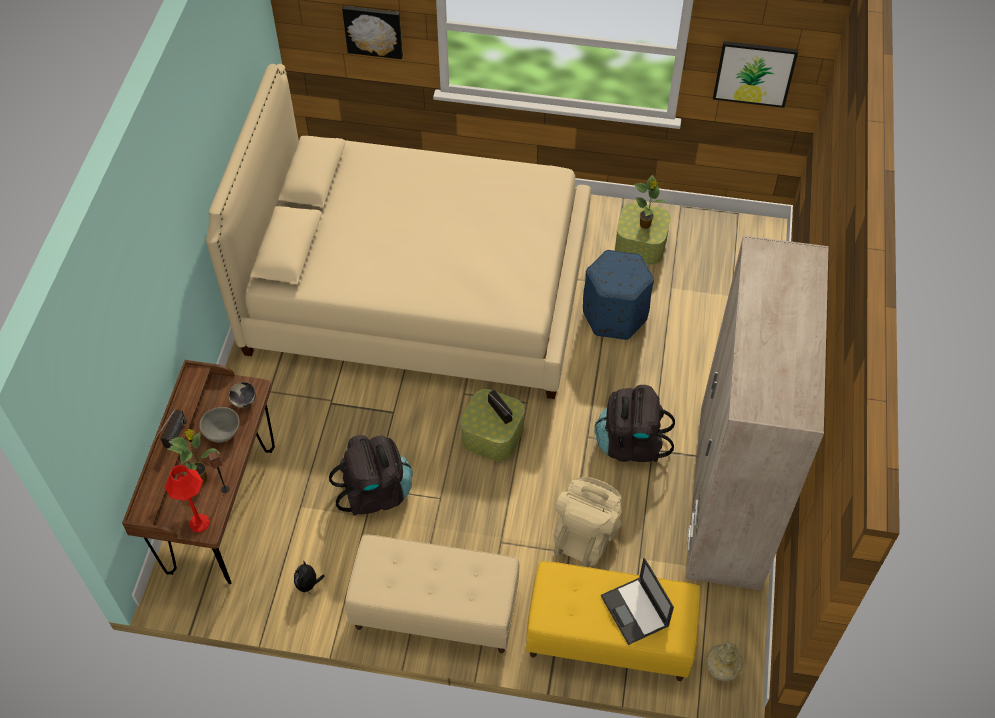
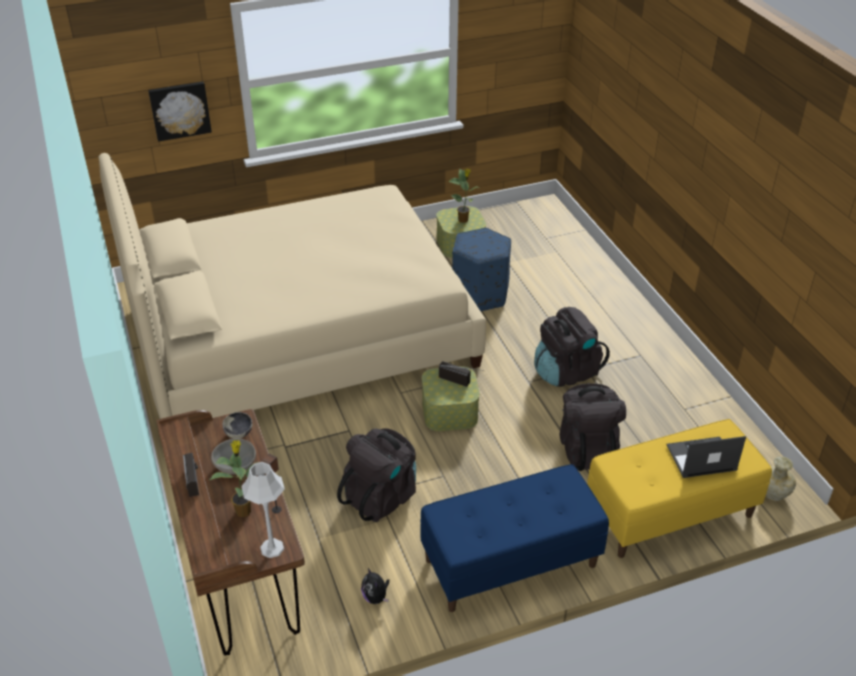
camera: 30 degrees left, 15 degrees down
red table lamp [164,465,210,533] -> grey table lamp [241,462,285,558]
beige bench [345,534,520,653] -> blue bench [420,464,609,612]
beige backpack [554,477,622,567] -> black backpack [560,383,626,471]
laptop [601,558,674,645] -> laptop turned 135 degrees clockwise [666,436,746,478]
beige wardrobe [686,236,829,590] -> none
picture [713,41,798,108] -> none

